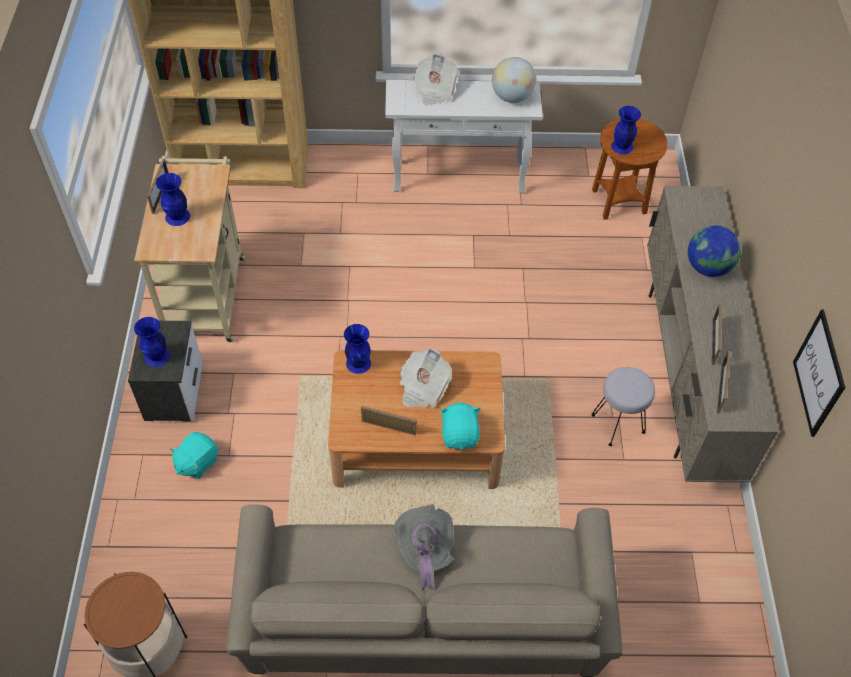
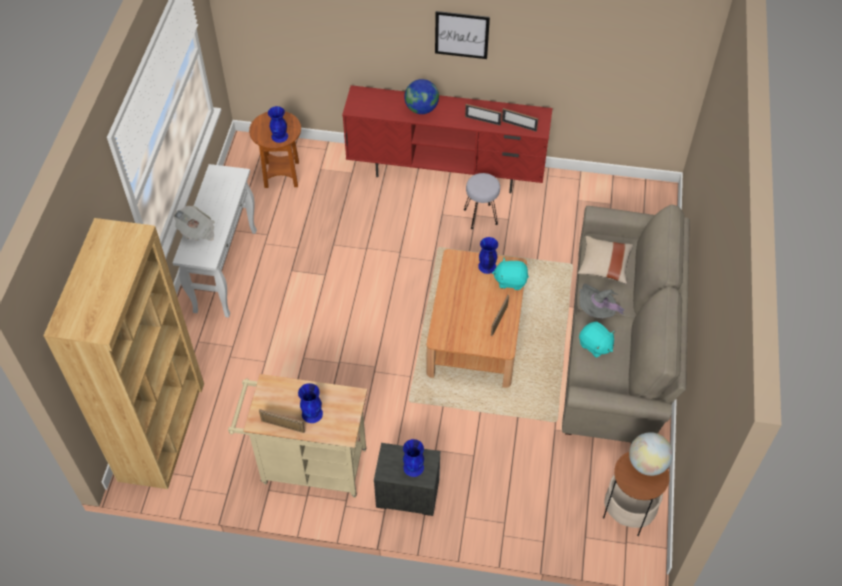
camera: 80 degrees left, 0 degrees up
turquoise plush toy [170,432,218,479] -> turquoise plush toy moved to [579,322,615,358]
blue vase [344,324,371,374] -> blue vase moved to [478,237,498,274]
newspaper [399,348,452,407] -> none
globe [492,57,536,103] -> globe moved to [629,432,673,476]
beige tv stand [647,186,778,482] -> red tv stand [342,85,553,194]
picture [793,309,846,437] -> picture moved to [435,11,490,59]
none -> beige pillow [578,236,633,284]

